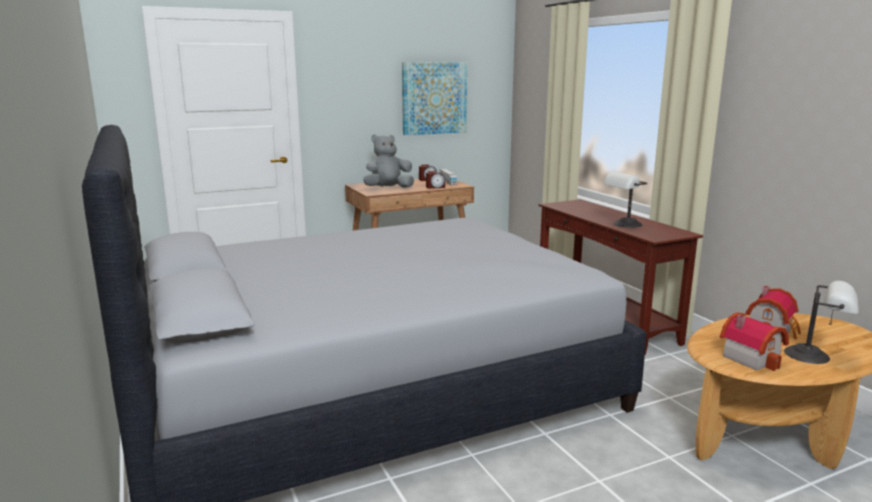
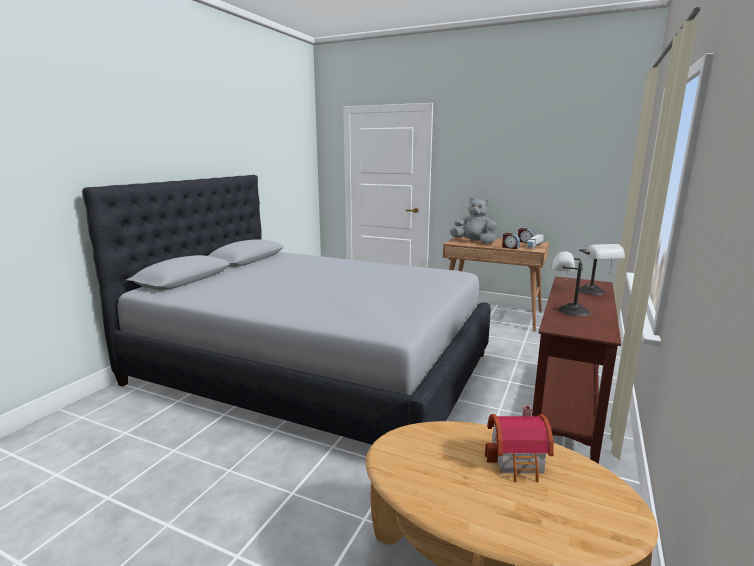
camera: 50 degrees right, 0 degrees up
picture [402,62,467,135] -> none
toy house [720,312,789,371] -> none
table lamp [784,281,859,364] -> table lamp moved to [579,244,625,295]

